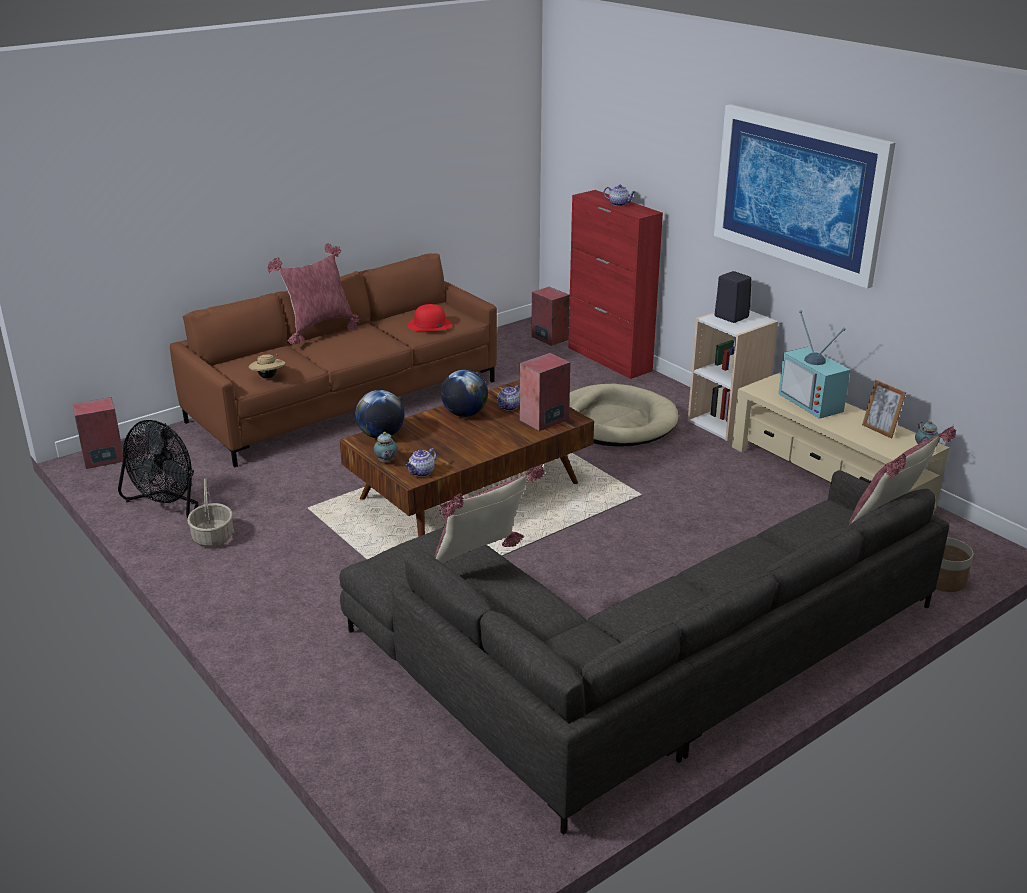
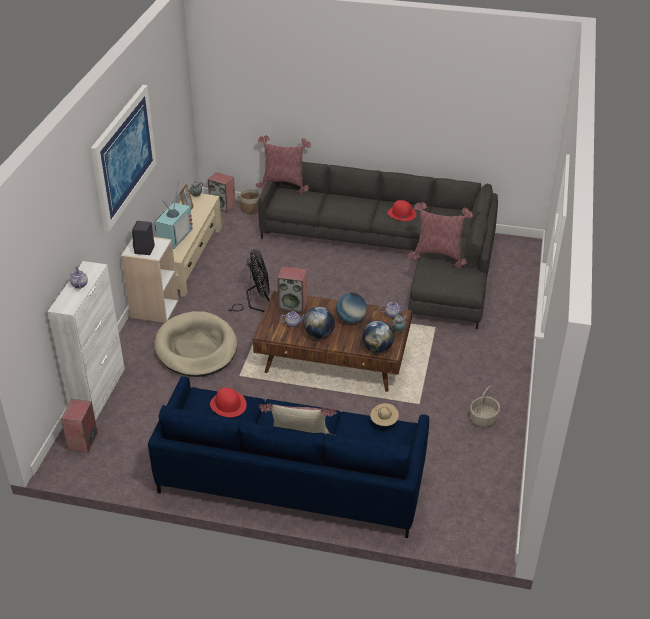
camera: 130 degrees left, 10 degrees up
speaker [72,397,123,469] -> speaker moved to [208,172,236,213]
black fan [118,420,199,519] -> black fan moved to [228,249,270,312]
brown sofa [170,253,497,467] -> blue sofa [148,377,429,538]
red cabinet [568,190,663,379] -> white cabinet [47,261,125,421]
none -> globe [336,293,367,324]
none -> red hat [388,200,416,221]

